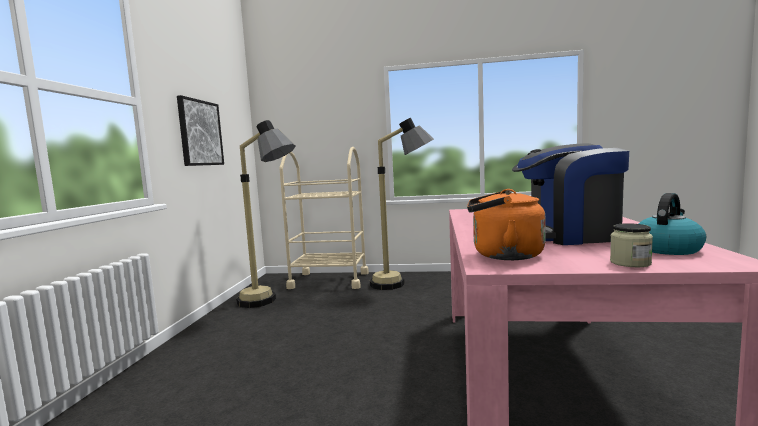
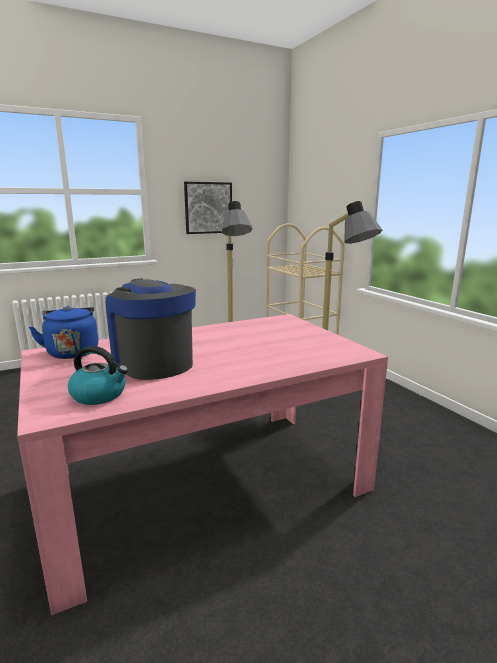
camera: 55 degrees right, 10 degrees up
orange kettle [467,189,546,260] -> blue kettle [29,306,98,359]
jar [610,223,653,267] -> none

